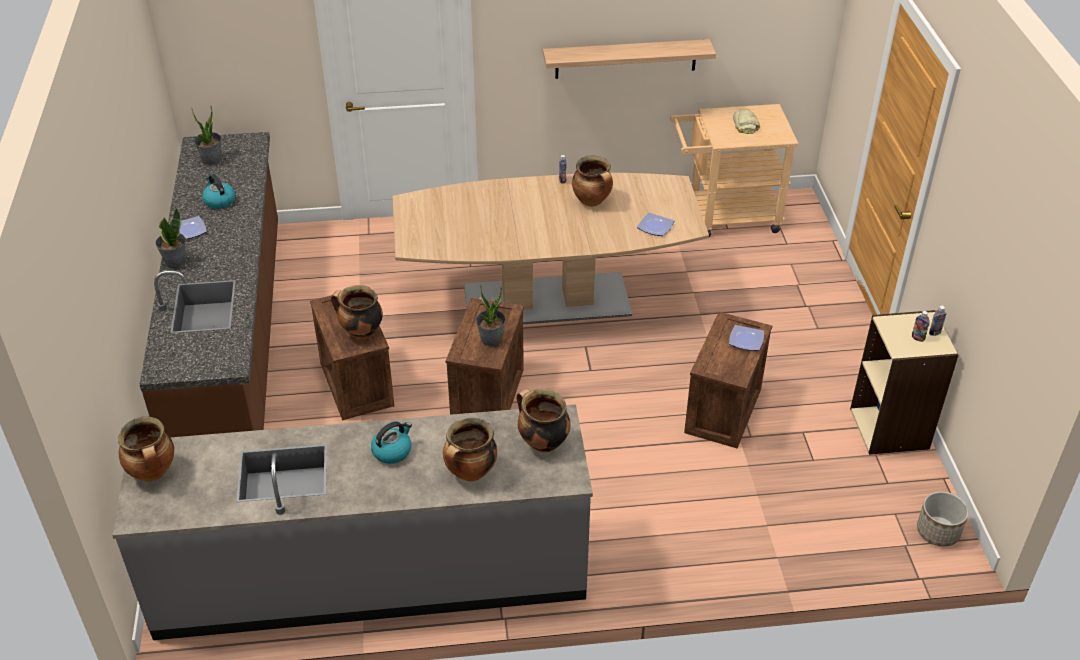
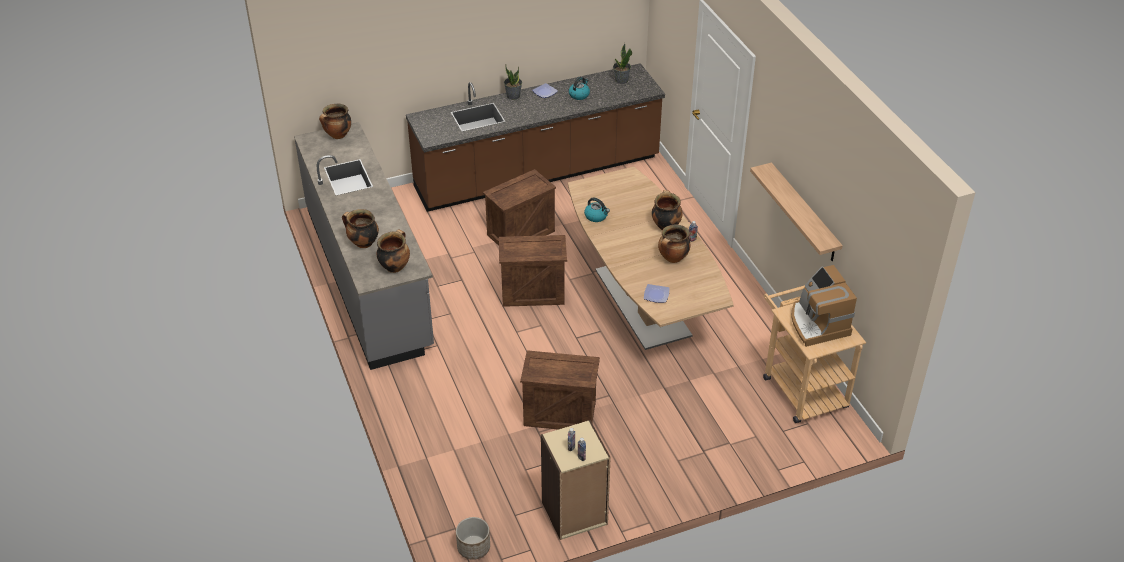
camera: 75 degrees right, 0 degrees up
cooking pot [331,285,383,339] -> cooking pot moved to [652,190,682,230]
kettle [371,421,412,464] -> kettle moved to [584,198,610,222]
potted plant [476,284,506,346] -> none
plate [729,325,764,351] -> none
bread [733,108,760,134] -> coffee machine [792,265,857,347]

